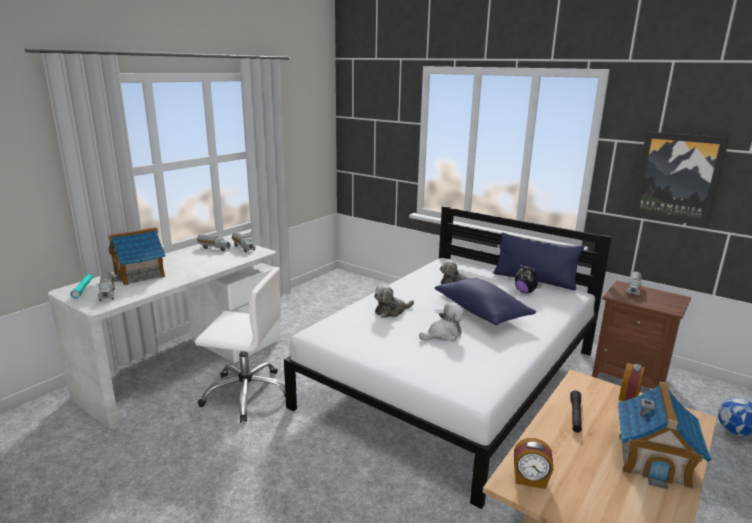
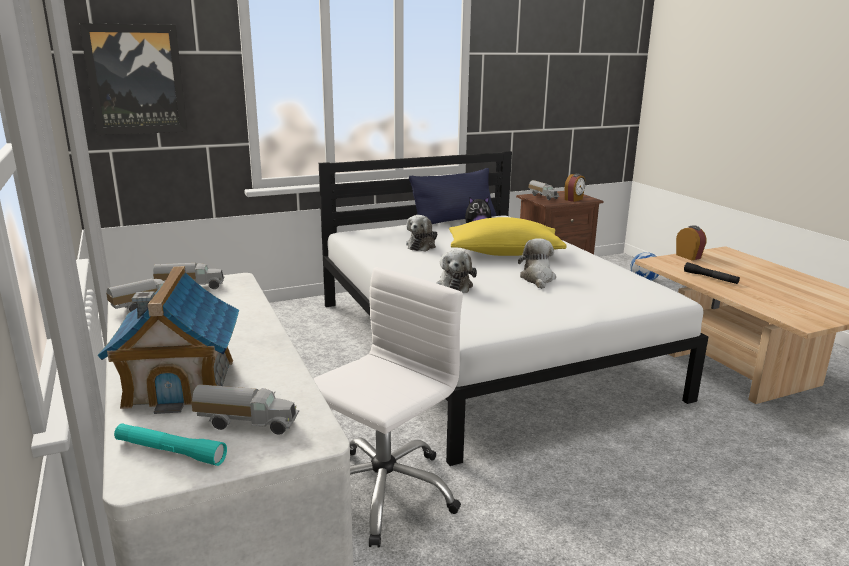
camera: 60 degrees left, 0 degrees up
blue pillow [434,278,536,326] -> yellow pillow [449,217,567,256]
alarm clock [514,438,554,489] -> alarm clock moved to [565,174,586,202]
toy house [618,381,711,489] -> none
picture [631,131,729,227] -> picture moved to [79,23,188,135]

